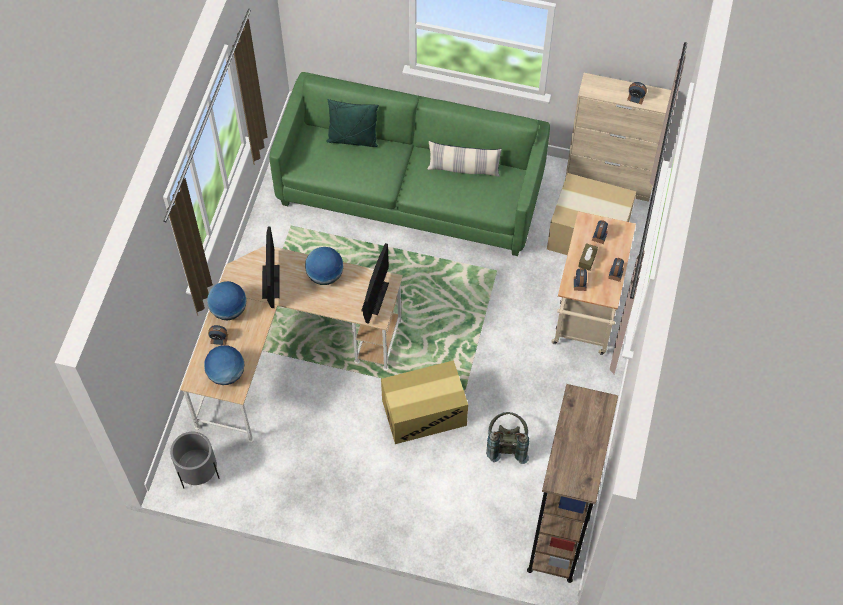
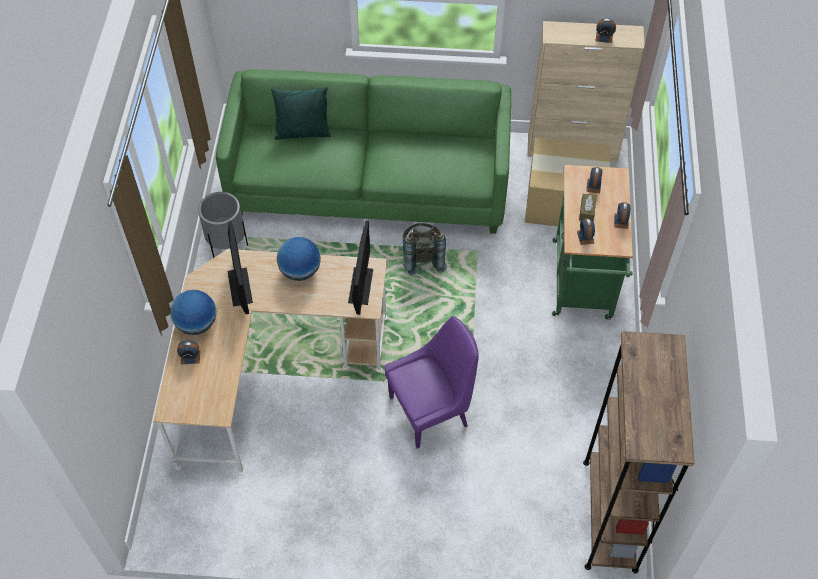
camera: 10 degrees left, 5 degrees down
grey planter [170,432,219,488] -> grey planter moved to [198,192,248,258]
globe [204,345,244,385] -> none
cardboard box [381,360,468,444] -> purple chair [385,316,479,449]
pillow [427,141,502,177] -> none
grey backpack [486,412,529,464] -> grey backpack moved to [402,223,447,275]
beige cart [551,211,636,355] -> green cart [552,165,633,320]

